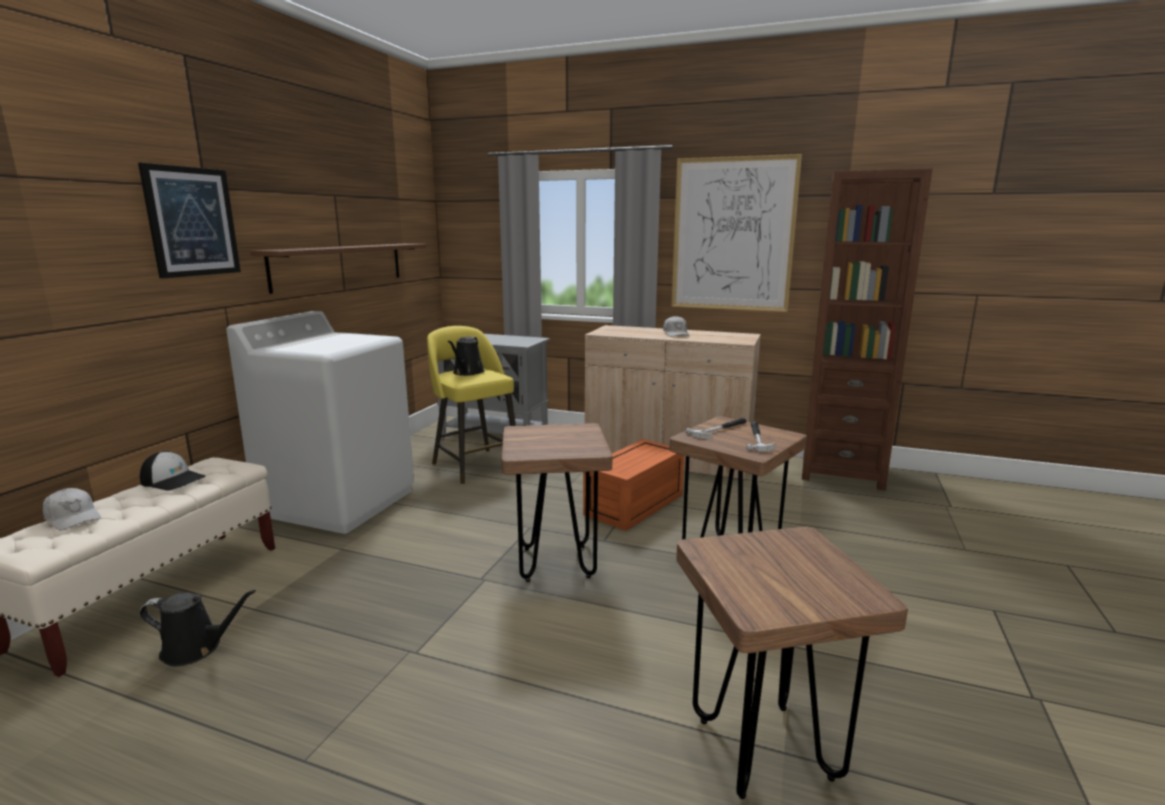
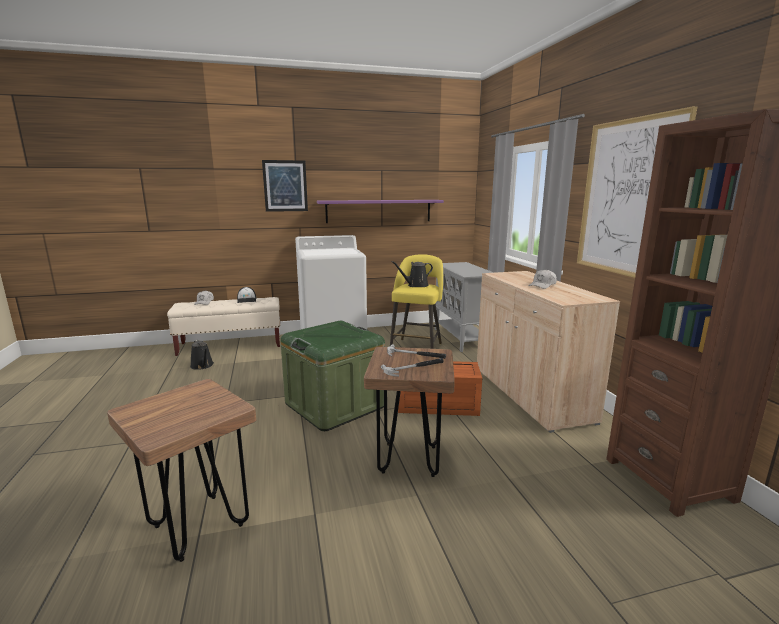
camera: 55 degrees right, 0 degrees up
brown shelf [250,244,426,294] -> purple shelf [317,200,444,223]
brown stool [502,423,612,582] -> green storage box [280,321,385,431]

